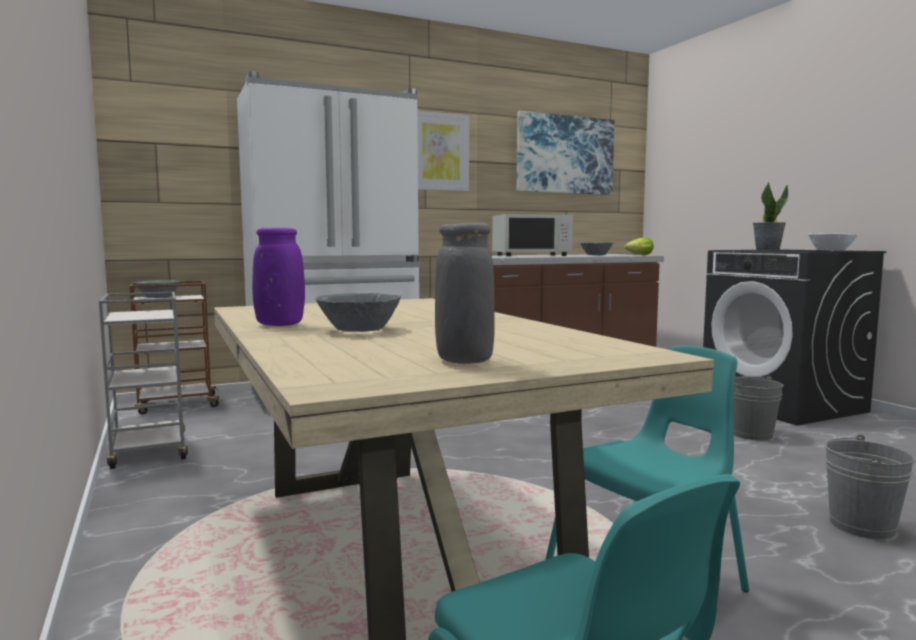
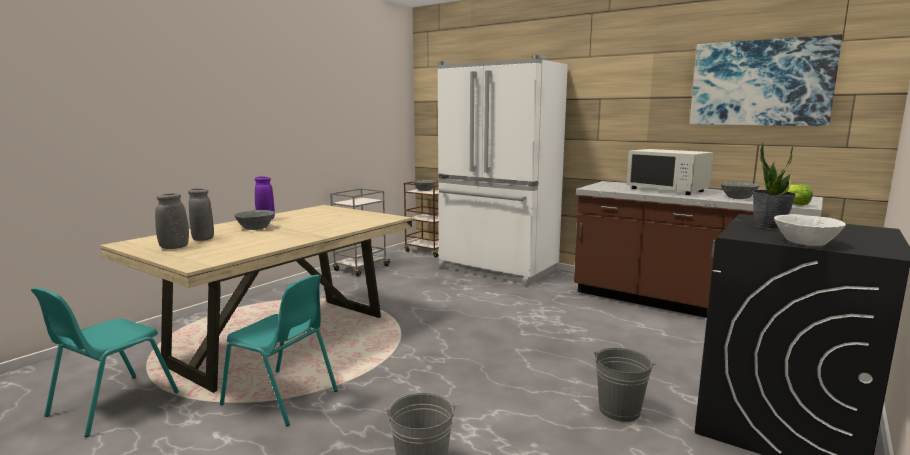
camera: 60 degrees right, 5 degrees up
picture [417,111,469,191] -> none
none -> grey vase [188,188,214,241]

